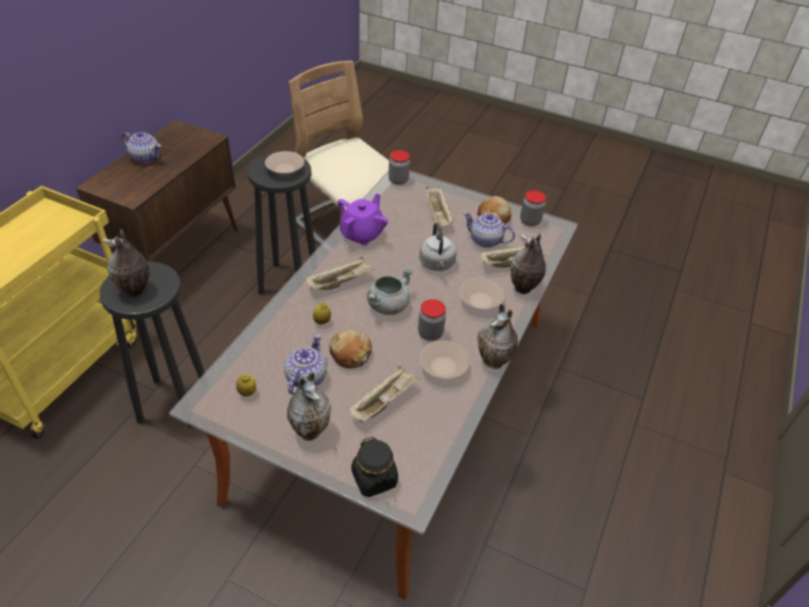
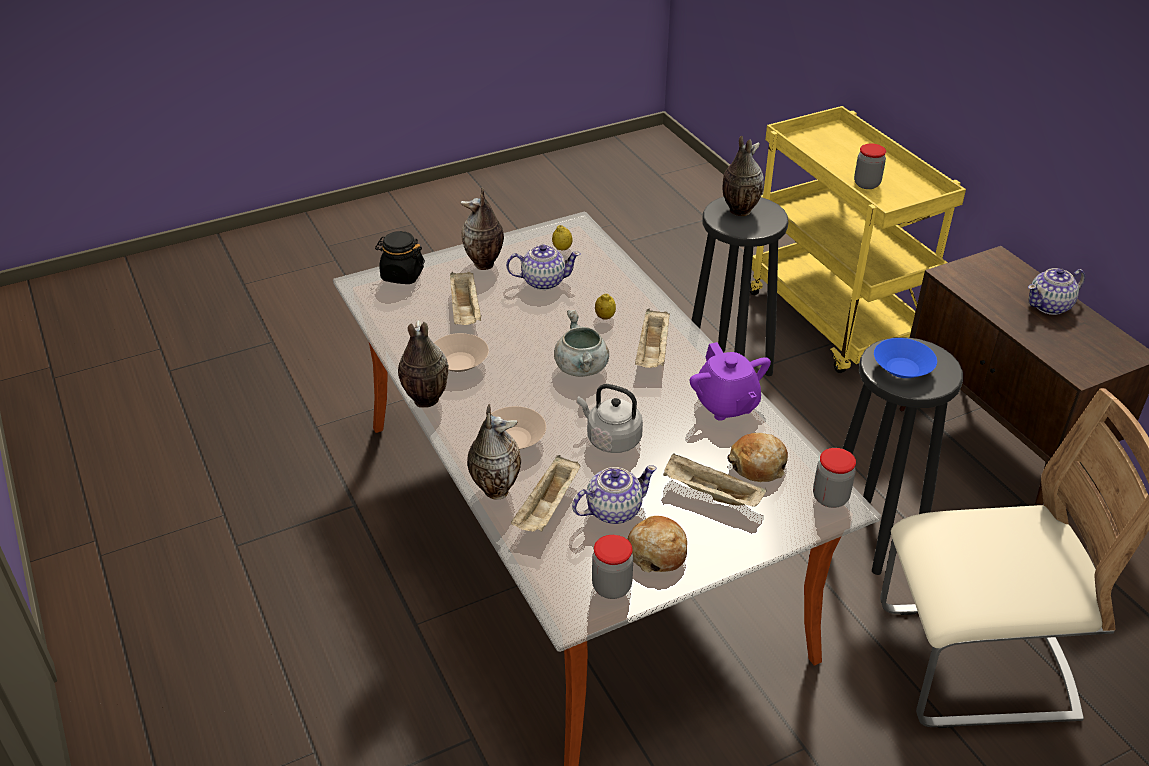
camera: 130 degrees right, 5 degrees down
beige bowl [265,151,304,175] -> blue bowl [874,338,937,378]
teapot [284,334,327,395] -> teapot turned 60 degrees counterclockwise [506,244,581,290]
bread [329,329,372,369] -> bread moved to [727,433,788,482]
jar [418,299,446,341] -> jar moved to [854,144,886,189]

